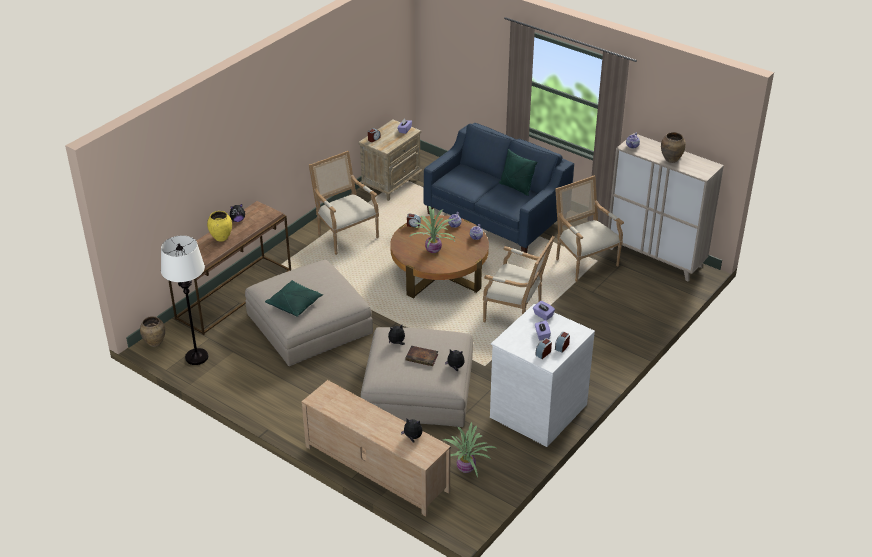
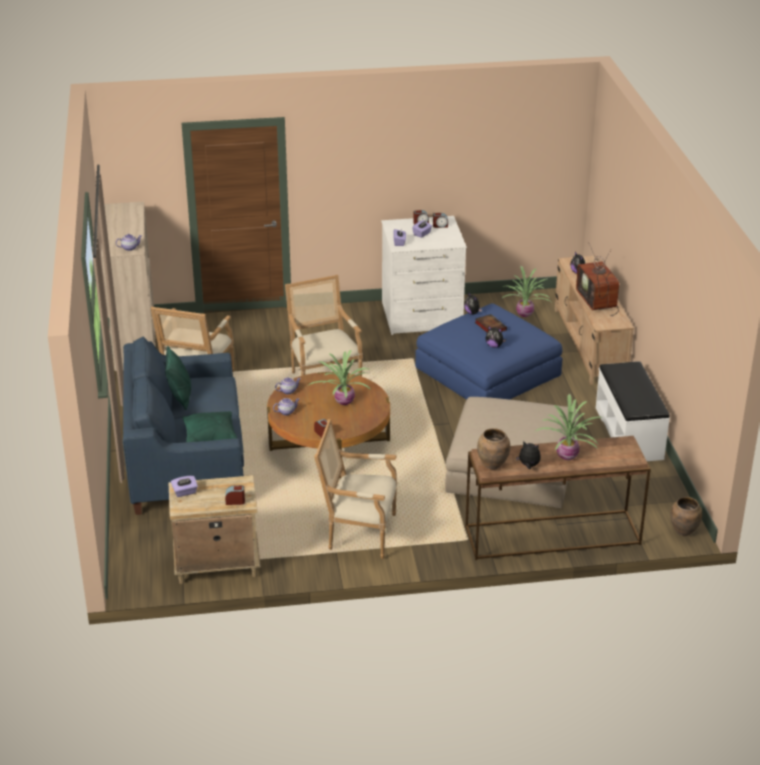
camera: 135 degrees left, 5 degrees down
white floor lamp [161,235,208,365] -> none
yellow vase [207,211,232,242] -> potted plant [534,394,601,460]
green pillow [265,280,323,317] -> green pillow moved to [182,411,237,442]
armchair [309,151,379,255] -> armchair turned 90 degrees clockwise [314,419,397,559]
beige ottoman [361,327,473,427] -> blue ottoman [415,303,563,400]
brown vase [661,132,686,163] -> brown vase moved to [477,428,510,470]
none -> television [576,242,619,316]
none -> white bench [596,361,670,461]

